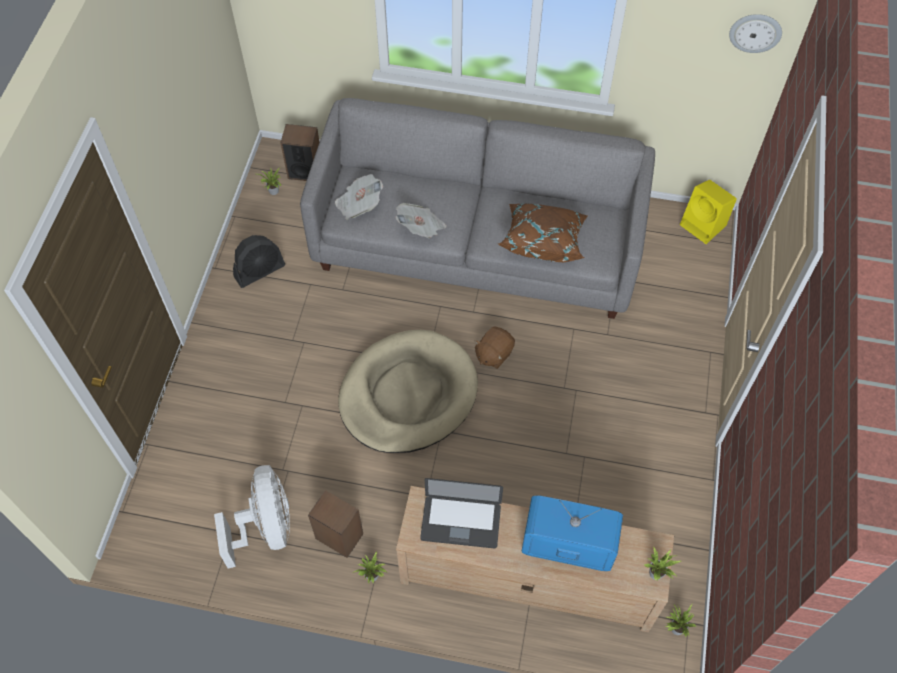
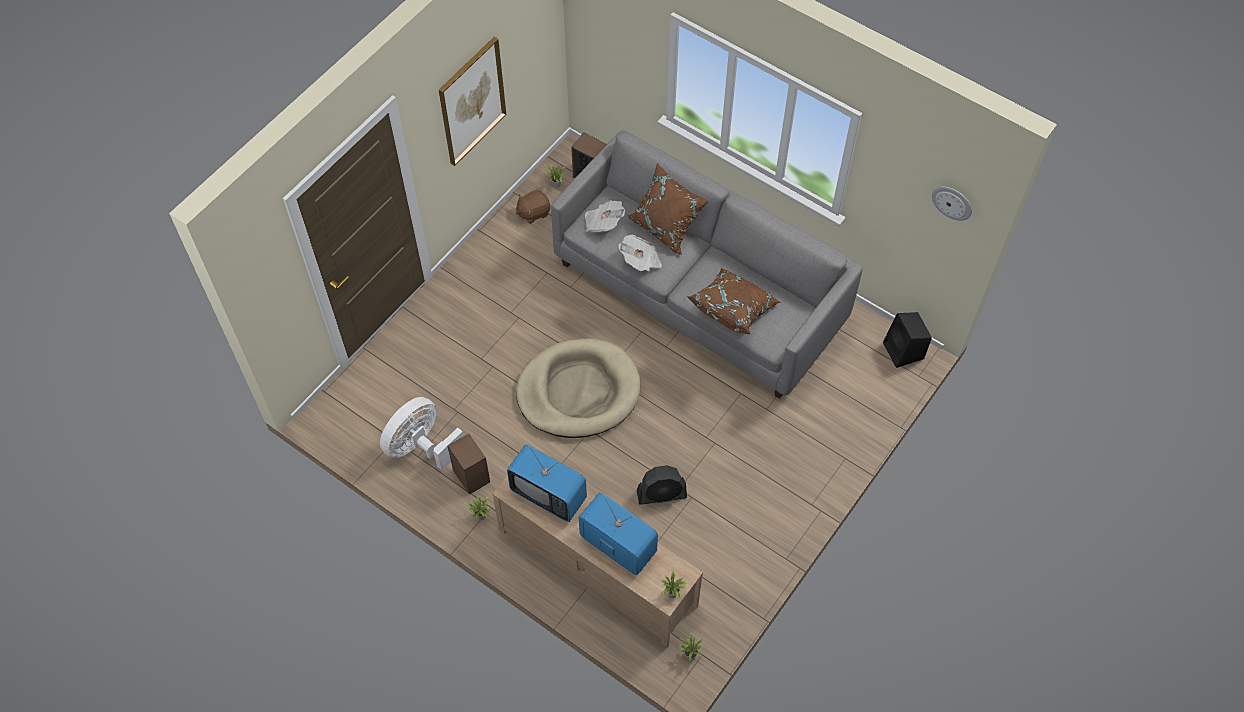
camera: 25 degrees right, 0 degrees up
white fan [214,465,290,568] -> white fan turned 150 degrees counterclockwise [380,397,463,471]
black fan [233,235,286,288] -> black fan moved to [637,465,687,505]
laptop [420,478,503,548] -> television [507,445,587,522]
brown plush toy [474,327,515,369] -> brown plush toy moved to [516,190,551,224]
yellow speaker [680,180,737,244] -> black speaker [883,312,932,368]
none -> picture [439,37,506,166]
none -> brown pillow [627,163,710,255]

